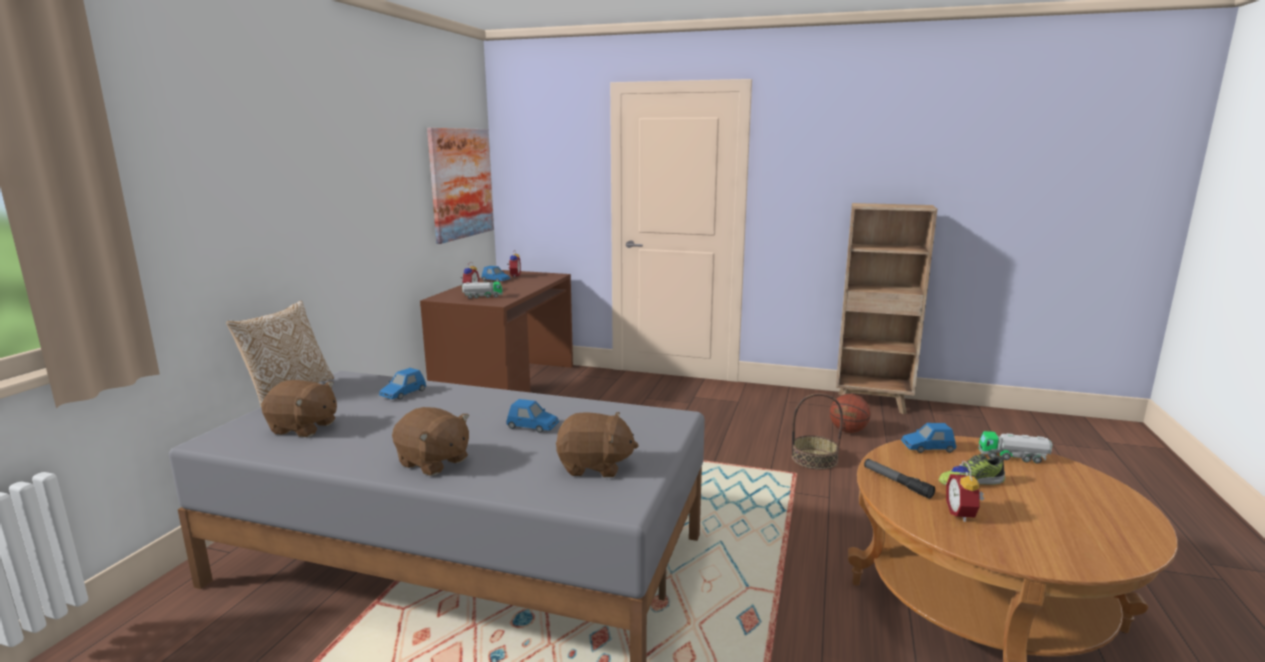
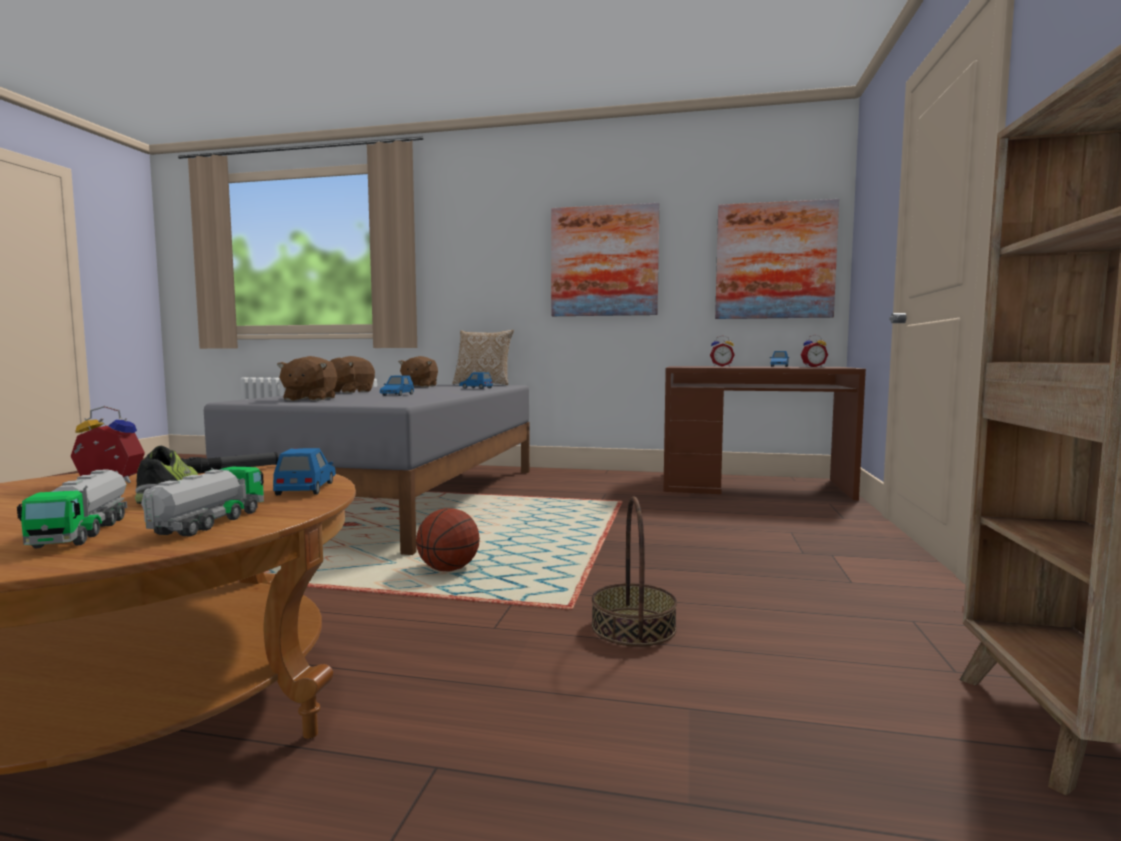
camera: 85 degrees right, 10 degrees down
toy truck [462,281,503,299] -> toy truck moved to [17,469,127,548]
basketball [830,394,871,433] -> basketball moved to [416,508,480,572]
none -> picture [551,203,659,316]

